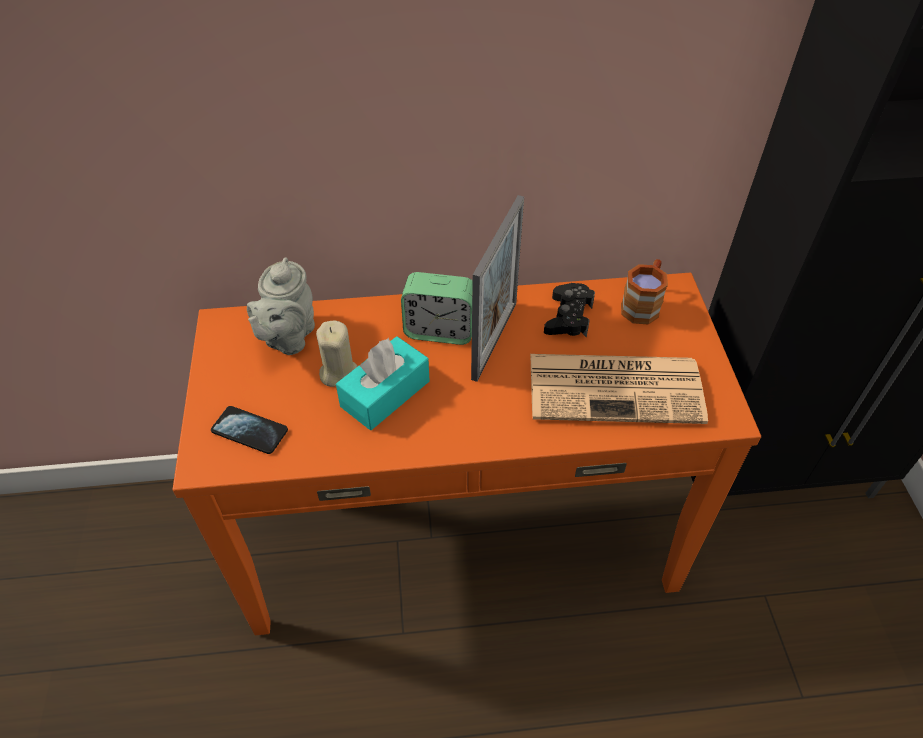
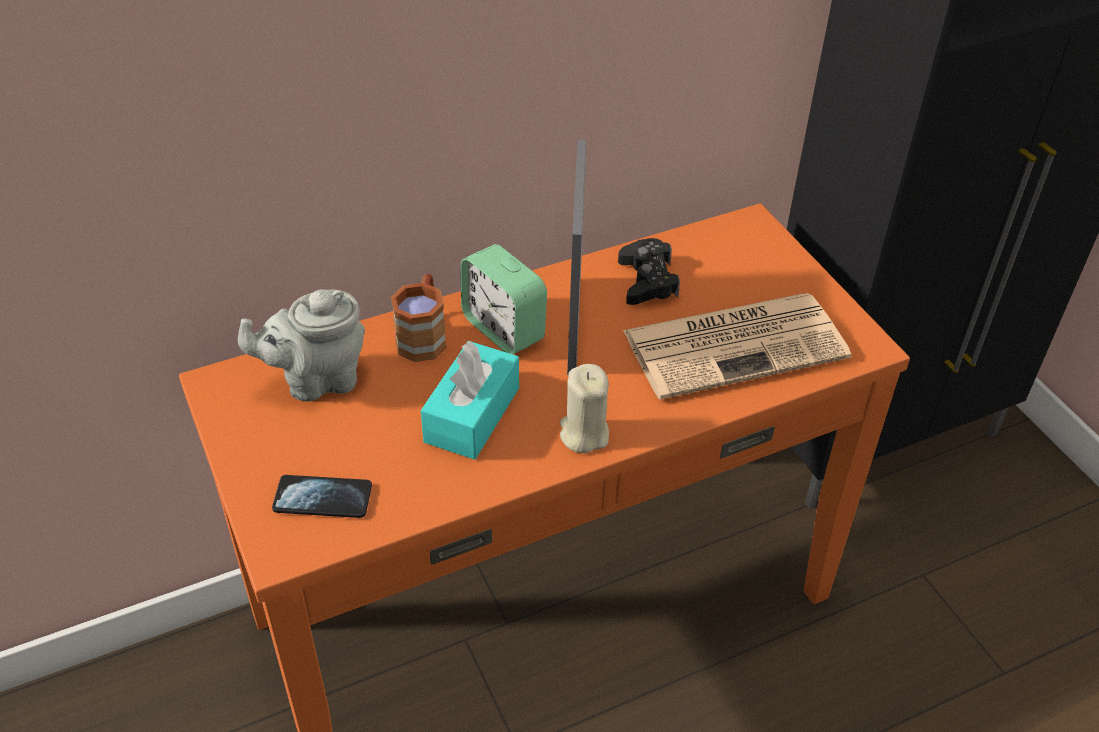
camera: 20 degrees left, 5 degrees down
grey teapot [247,258,315,355] -> grey teapot turned 75 degrees clockwise [238,289,365,401]
beige candle [316,321,357,387] -> beige candle moved to [560,364,609,453]
alarm clock [401,272,473,345] -> alarm clock turned 60 degrees clockwise [461,244,547,354]
brown mug [621,259,668,325] -> brown mug moved to [391,274,447,362]

